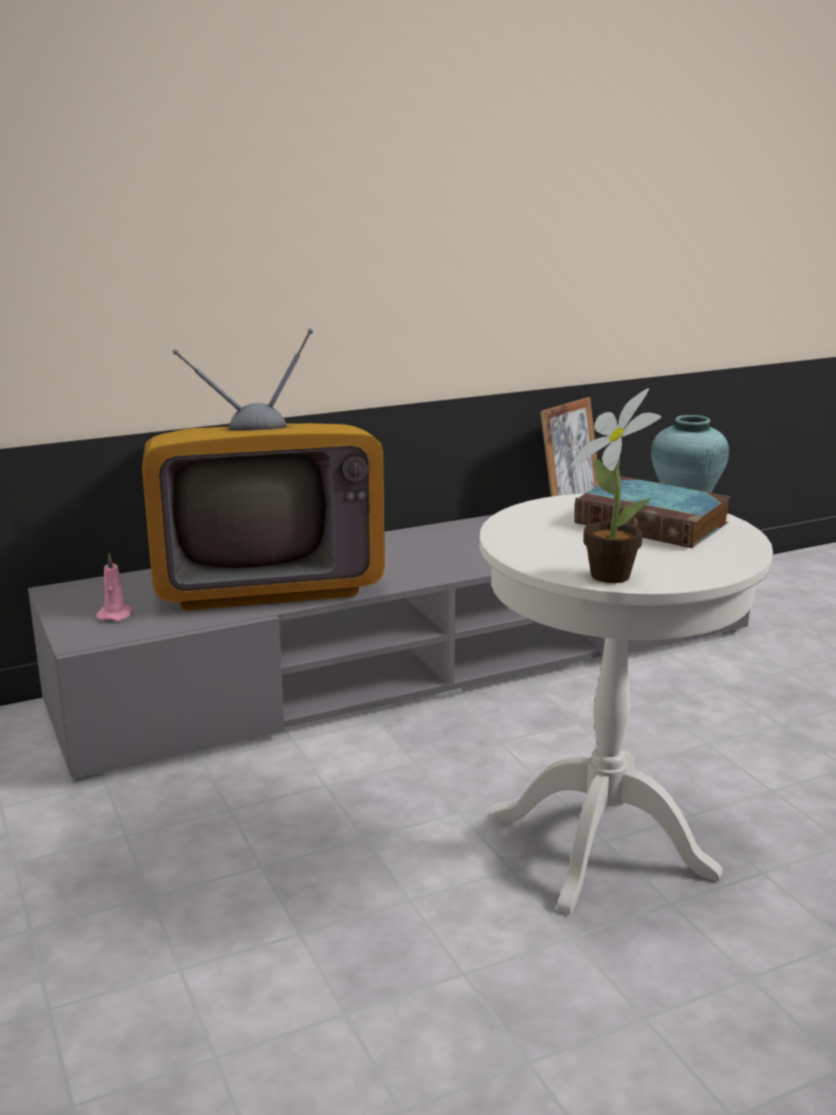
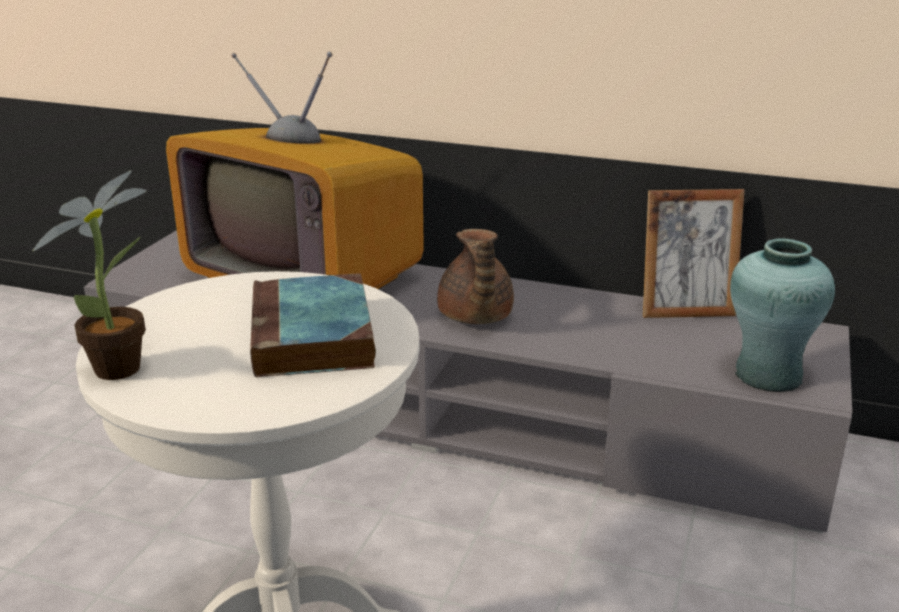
camera: 45 degrees right, 5 degrees up
pink candle [96,553,133,621] -> none
none -> brown teapot [437,229,514,324]

